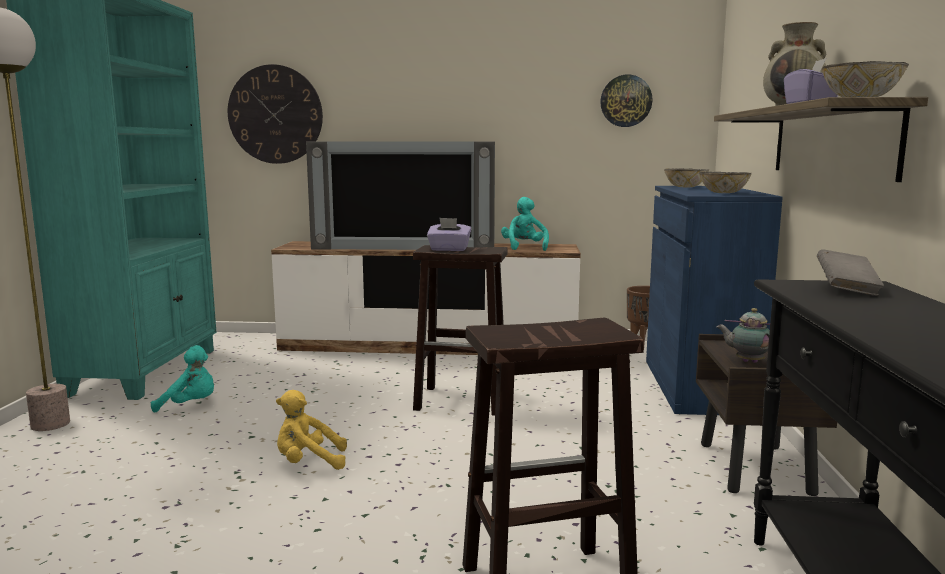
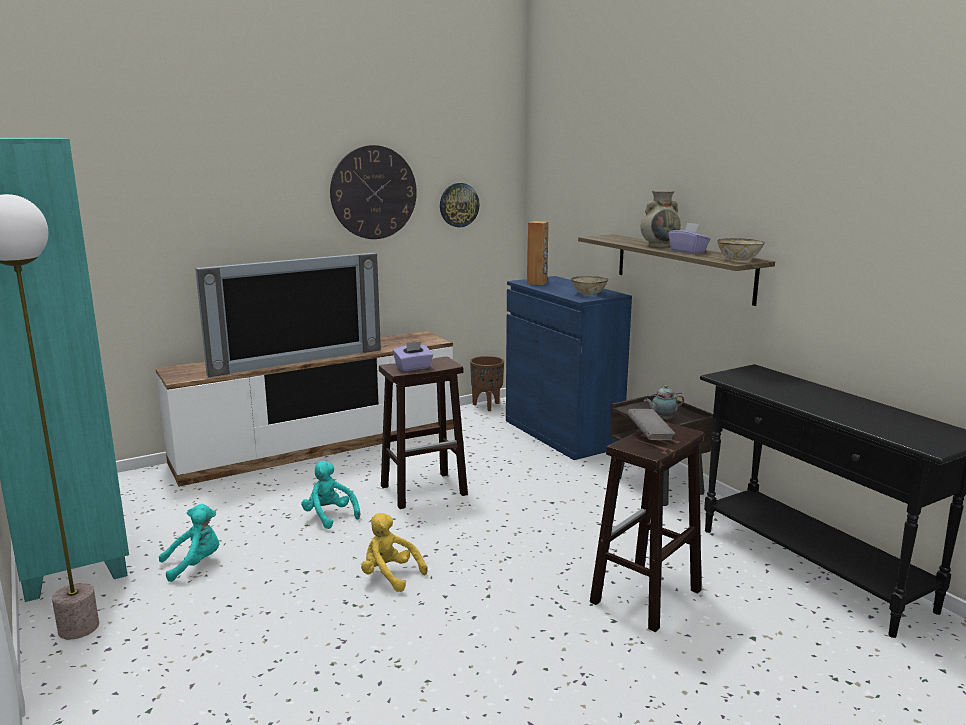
camera: 35 degrees left, 5 degrees up
wall clock [228,64,323,164] -> wall clock moved to [330,145,417,239]
yellow plush toy [276,390,347,470] -> yellow plush toy turned 75 degrees clockwise [361,513,428,592]
turquoise plush toy [501,197,549,251] -> turquoise plush toy moved to [301,461,360,529]
bowl [664,168,709,187] -> brown speaker [527,221,549,285]
grey book [817,249,884,296] -> grey book moved to [627,409,675,440]

